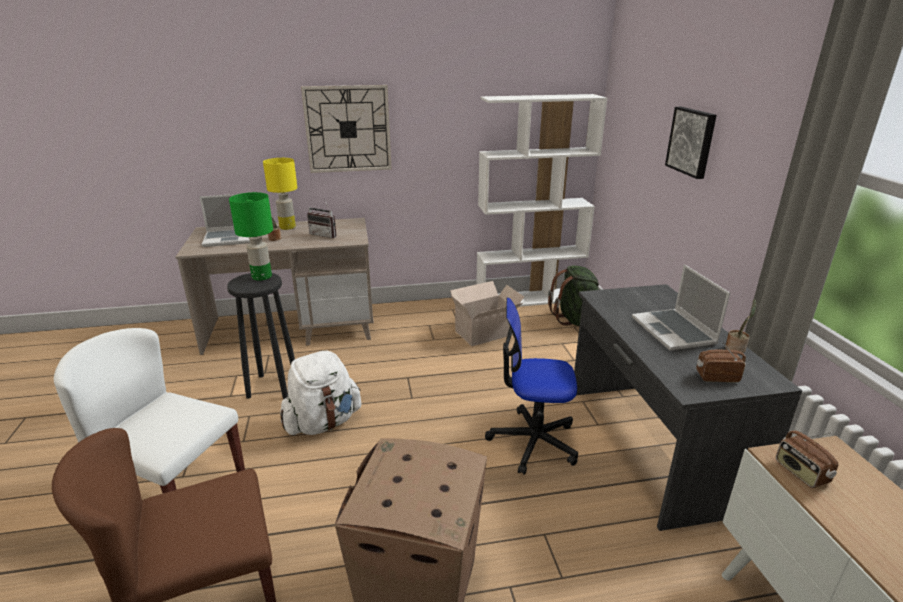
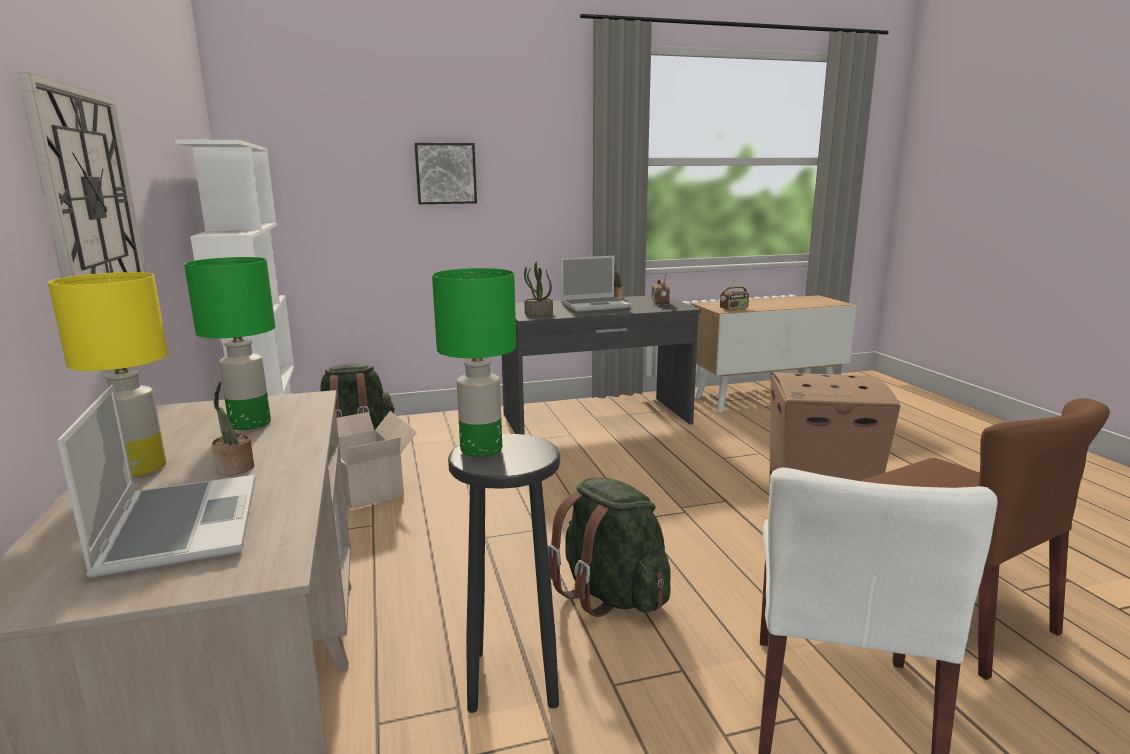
camera: 95 degrees left, 10 degrees down
white backpack [280,351,361,435] -> green backpack [548,477,671,617]
radio [307,199,337,238] -> green table lamp [184,257,276,430]
office chair [485,298,578,475] -> none
none -> potted plant [524,261,553,316]

